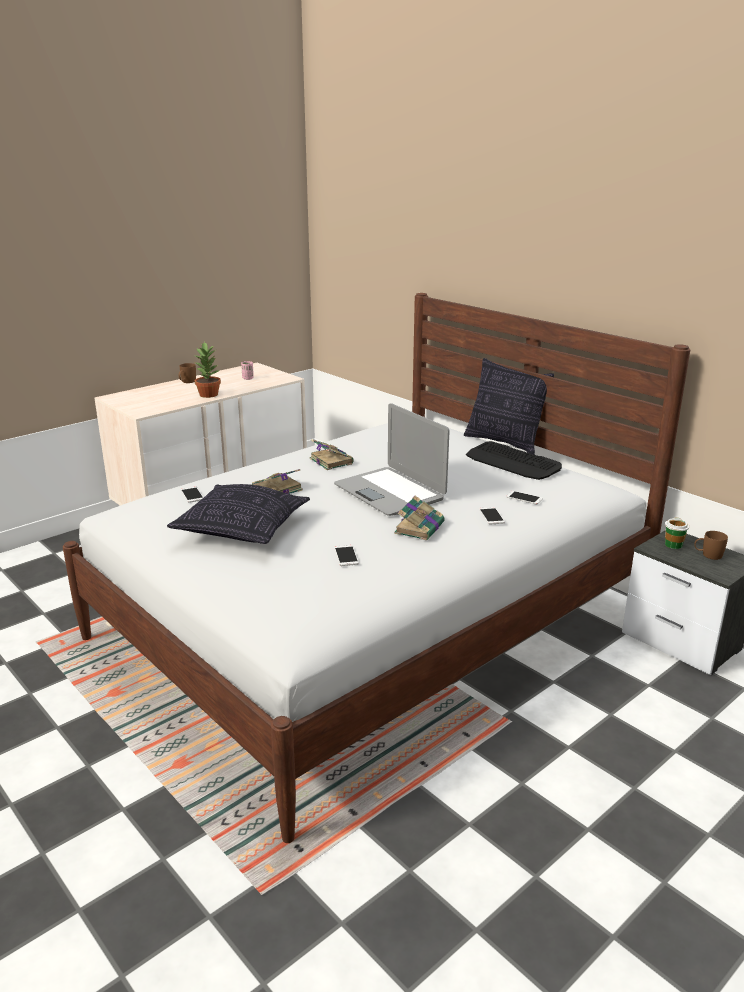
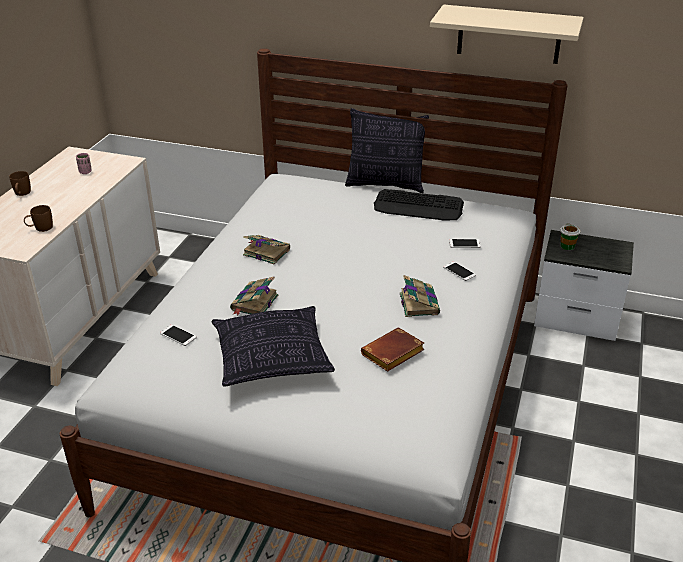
camera: 30 degrees left, 10 degrees up
potted plant [195,341,221,398] -> none
laptop [334,403,450,516] -> none
phone [334,545,359,566] -> brown book [361,327,424,372]
brown mug [694,531,728,560] -> brown mug moved to [24,205,53,232]
none -> beige shelf [430,5,584,64]

